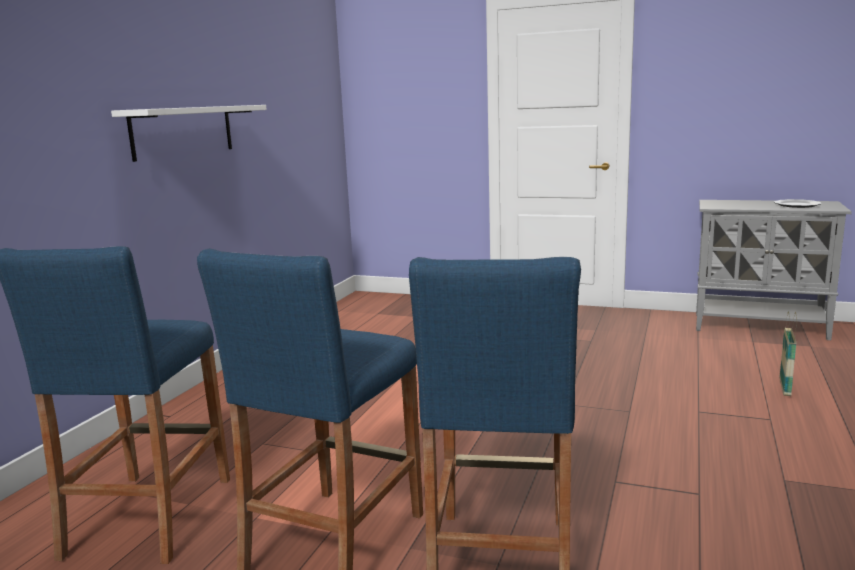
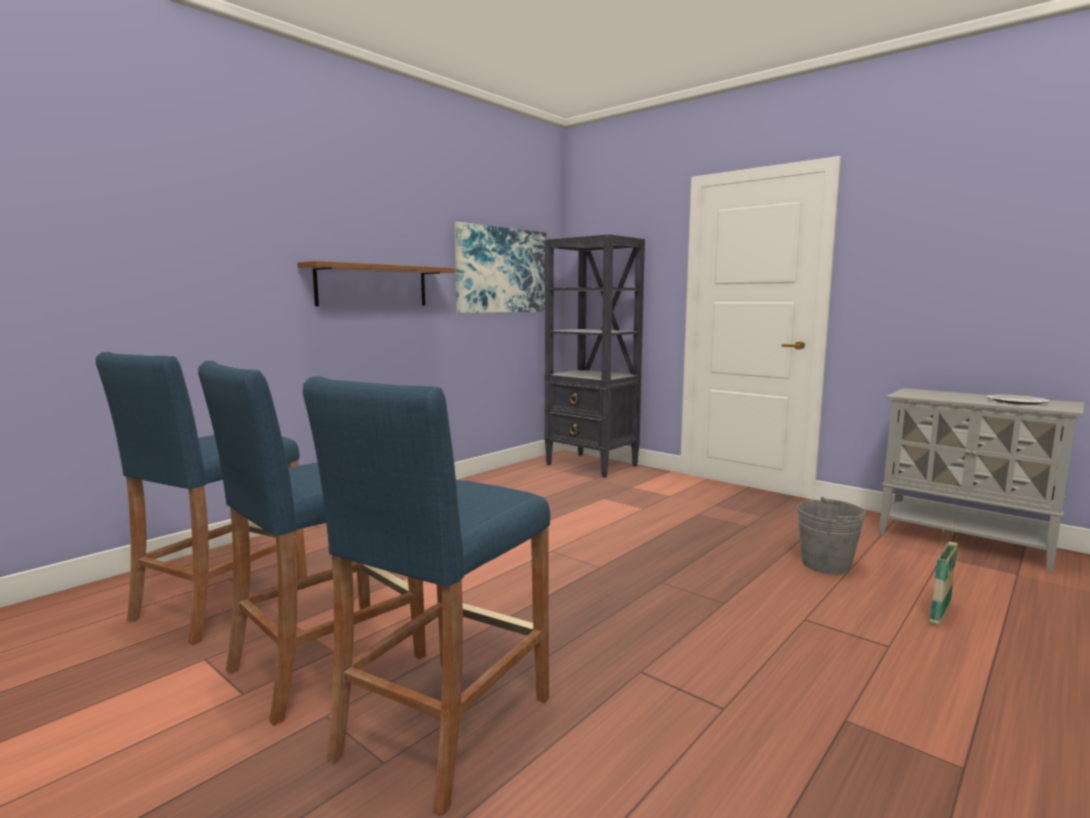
camera: 20 degrees right, 5 degrees down
white shelf [111,105,267,162] -> brown shelf [297,261,455,306]
none -> picture [454,222,546,313]
none -> black bookcase [544,234,645,478]
none -> grey bucket [797,497,866,574]

